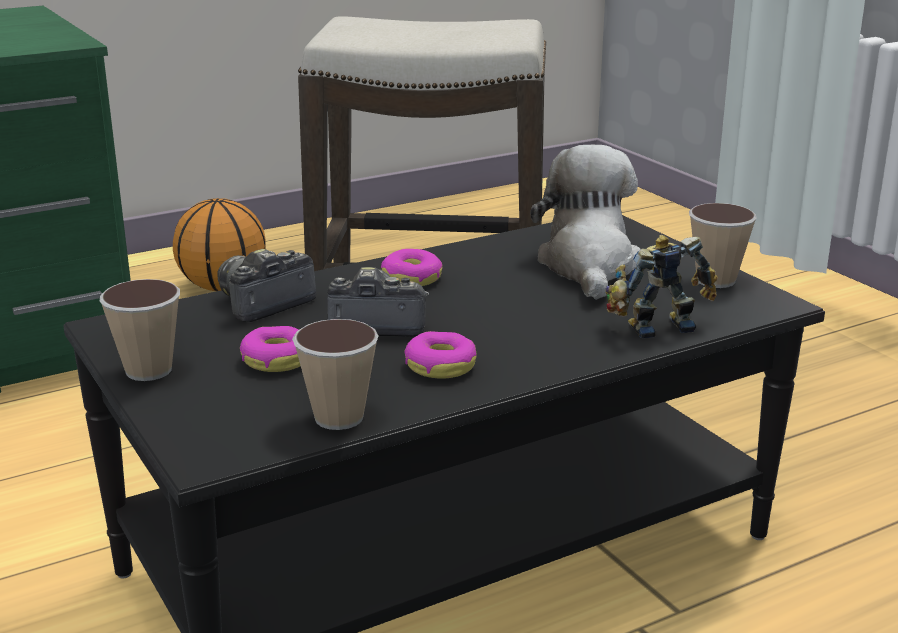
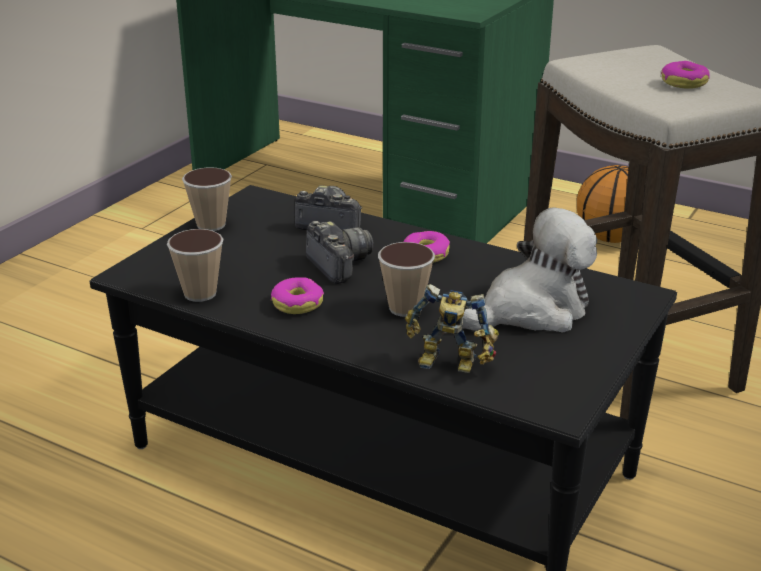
camera: 60 degrees right, 5 degrees up
donut [240,326,300,372] -> donut moved to [661,61,710,89]
toy robot [605,235,718,338] -> toy robot turned 150 degrees clockwise [405,284,499,373]
cup [689,203,757,288] -> cup moved to [378,242,435,317]

